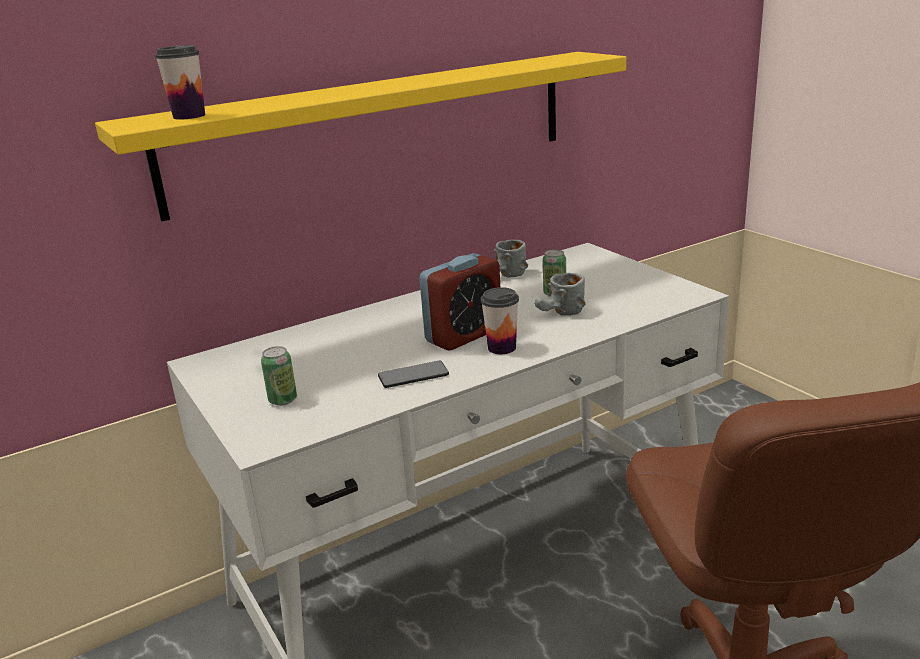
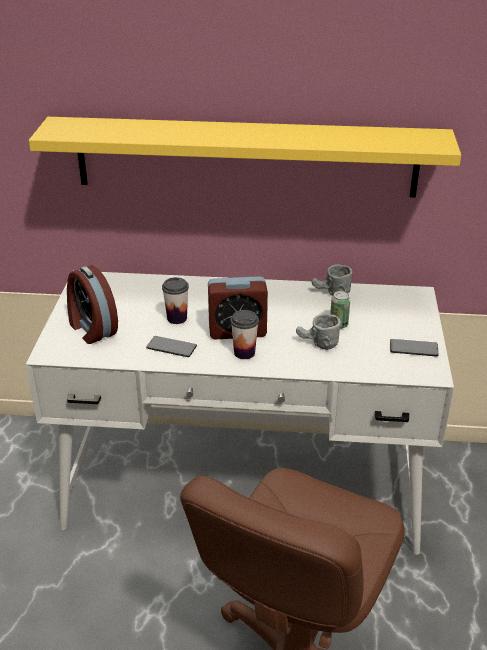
camera: 35 degrees right, 10 degrees up
cup [155,45,205,120] -> cup moved to [162,277,189,324]
can [261,346,297,406] -> alarm clock [67,265,118,344]
none -> phone [390,339,439,357]

